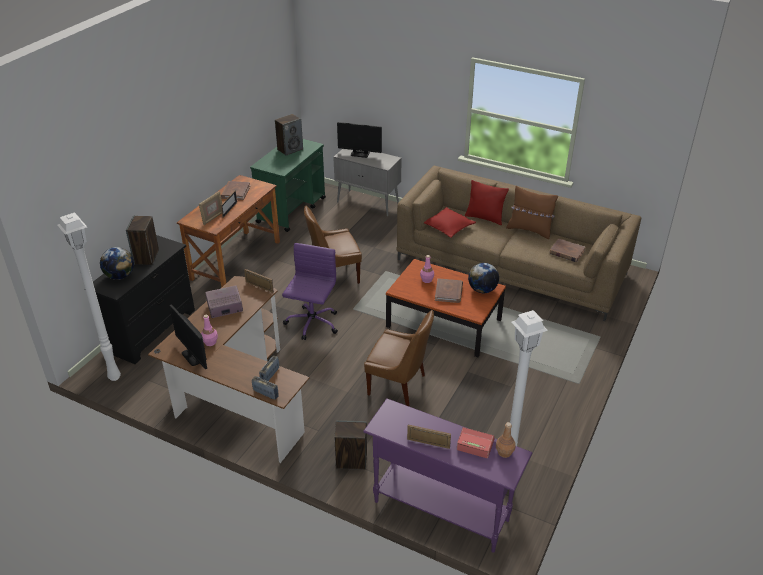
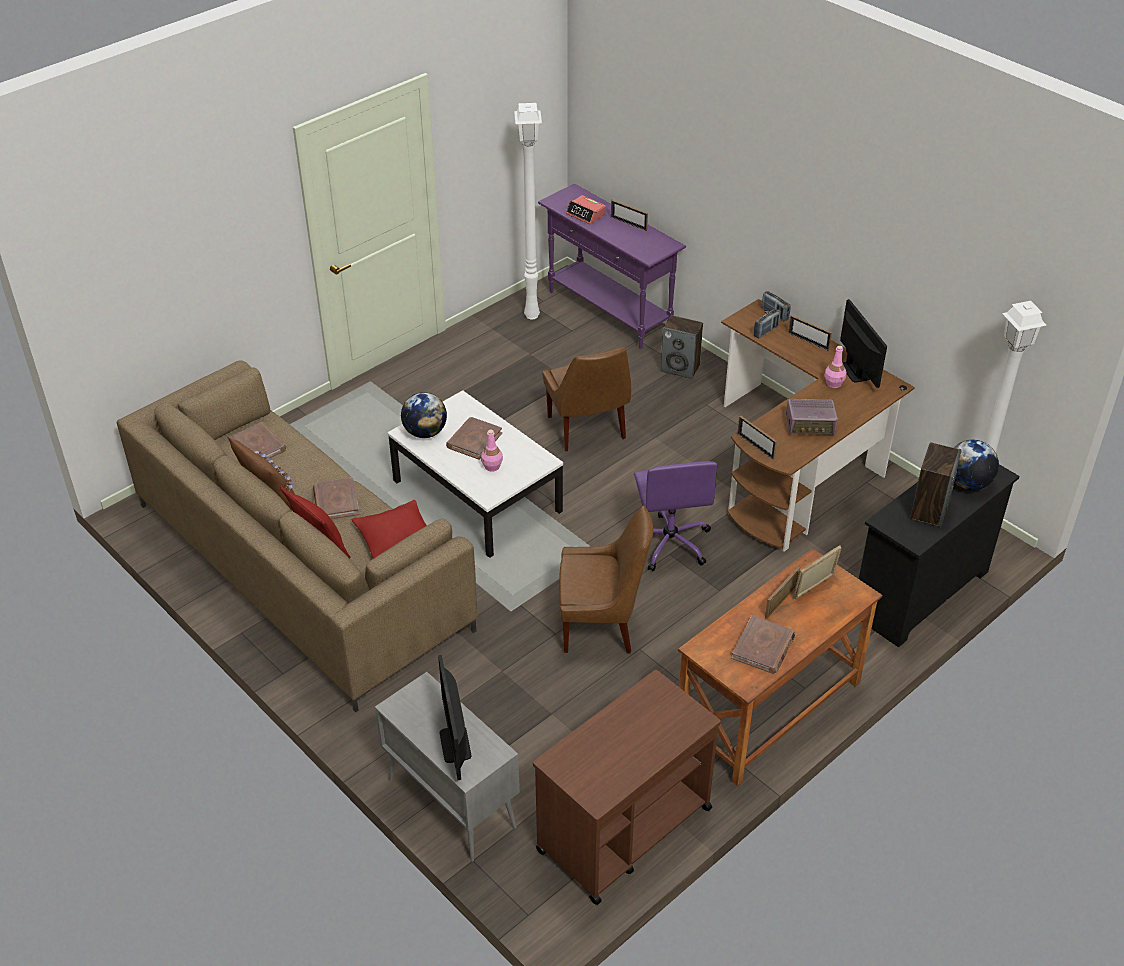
camera: 160 degrees left, 5 degrees up
green cart [250,139,326,232] -> brown cart [533,670,721,905]
speaker [275,114,303,155] -> none
purple office chair [282,243,338,340] -> purple office chair turned 45 degrees counterclockwise [634,461,718,571]
monitor [337,122,382,158] -> monitor turned 135 degrees counterclockwise [438,655,472,780]
brown chair [364,310,434,406] -> brown chair turned 150 degrees counterclockwise [542,347,631,451]
brown coffee table [386,259,506,357] -> white coffee table [388,390,563,558]
brown bottle [496,422,516,458] -> none
none -> brown book [313,477,359,519]
none -> picture frame [788,315,832,351]

